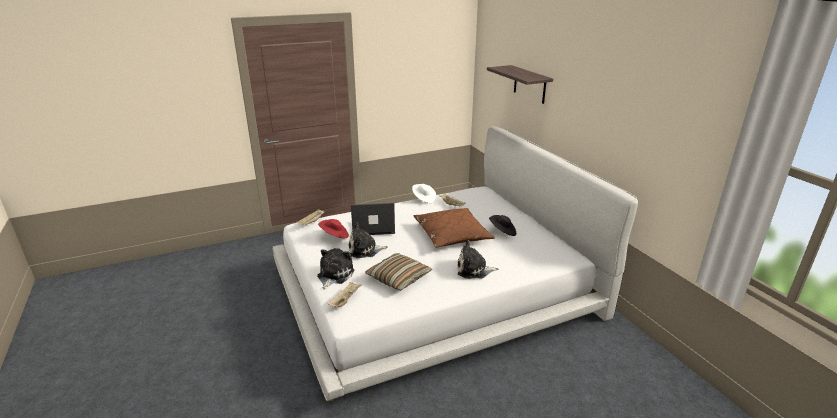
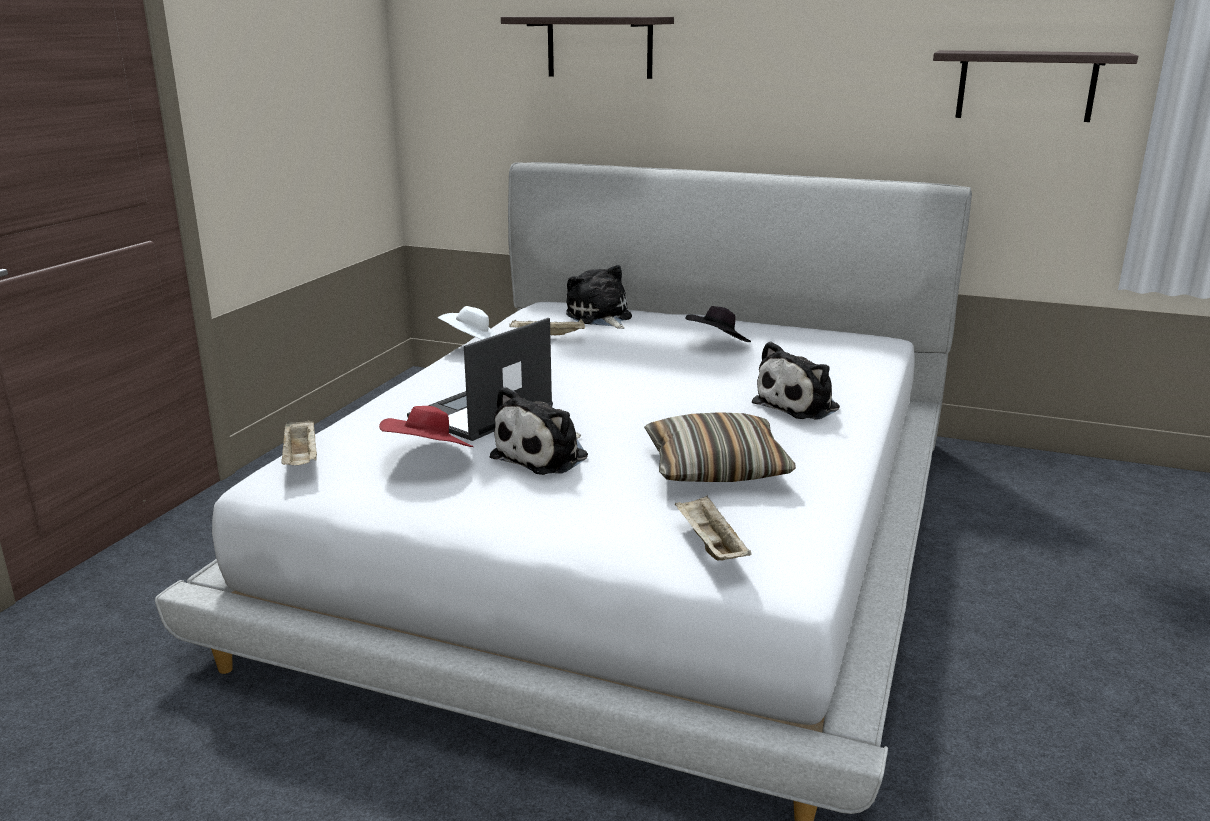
camera: 45 degrees left, 5 degrees down
plush toy [317,248,355,290] -> plush toy moved to [566,265,632,329]
brown pillow [414,208,495,248] -> none
none -> shelf [933,50,1138,122]

